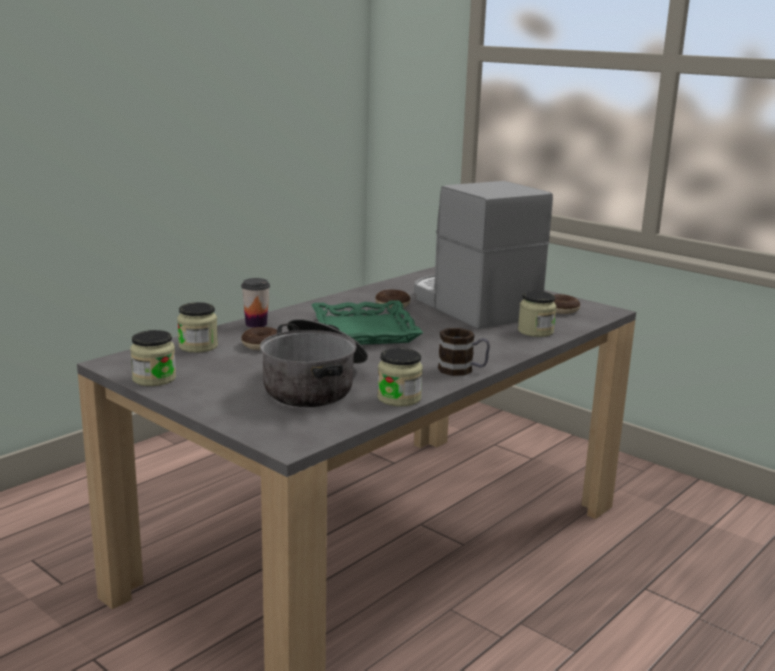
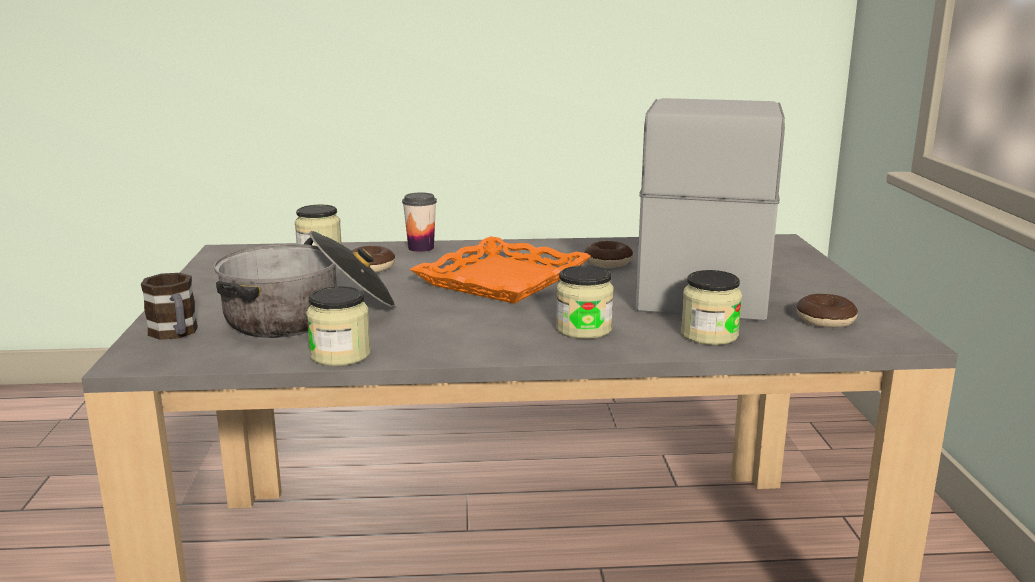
camera: 45 degrees right, 0 degrees up
jar [130,330,176,386] -> jar moved to [556,265,614,339]
green tray [311,300,423,345] -> orange tray [410,236,591,304]
mug [438,328,490,376] -> mug moved to [141,273,198,340]

